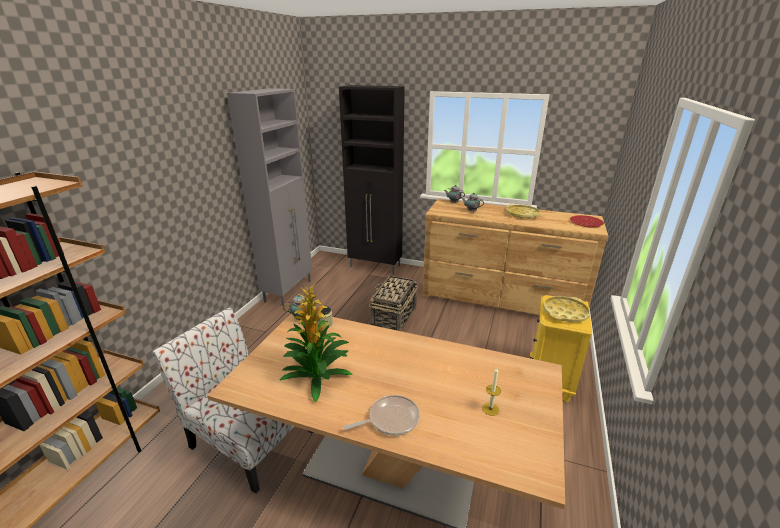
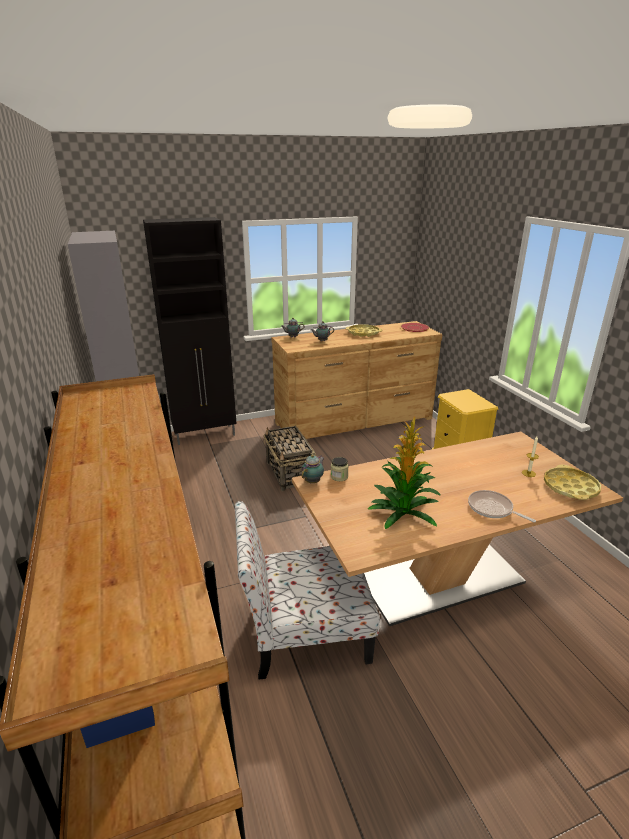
camera: 40 degrees left, 0 degrees up
frying pan [343,395,420,436] -> frying pan turned 75 degrees counterclockwise [468,490,536,523]
yellow tray [543,296,590,322] -> yellow tray moved to [544,465,601,500]

